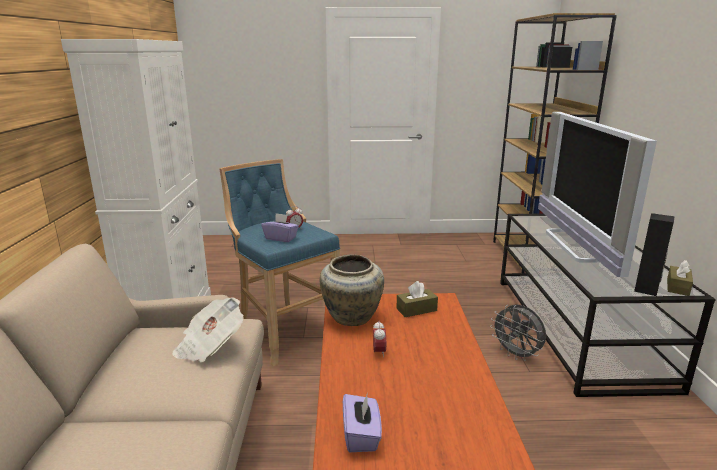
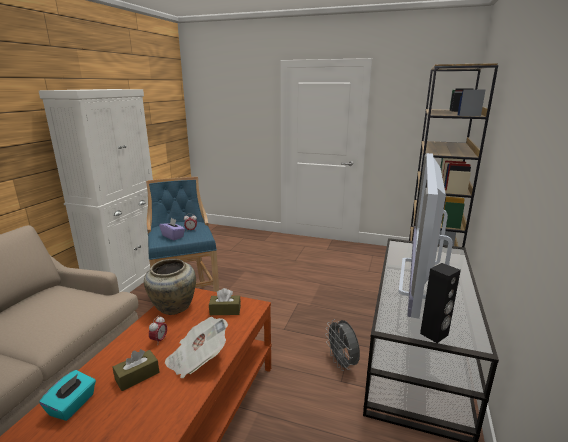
camera: 20 degrees right, 0 degrees up
newspaper [172,298,244,363] -> newspaper moved to [165,317,228,379]
purple tissue box [343,393,382,452] -> turquoise tissue box [39,370,96,421]
brown tissue box [667,260,693,296] -> brown tissue box moved to [112,349,160,391]

